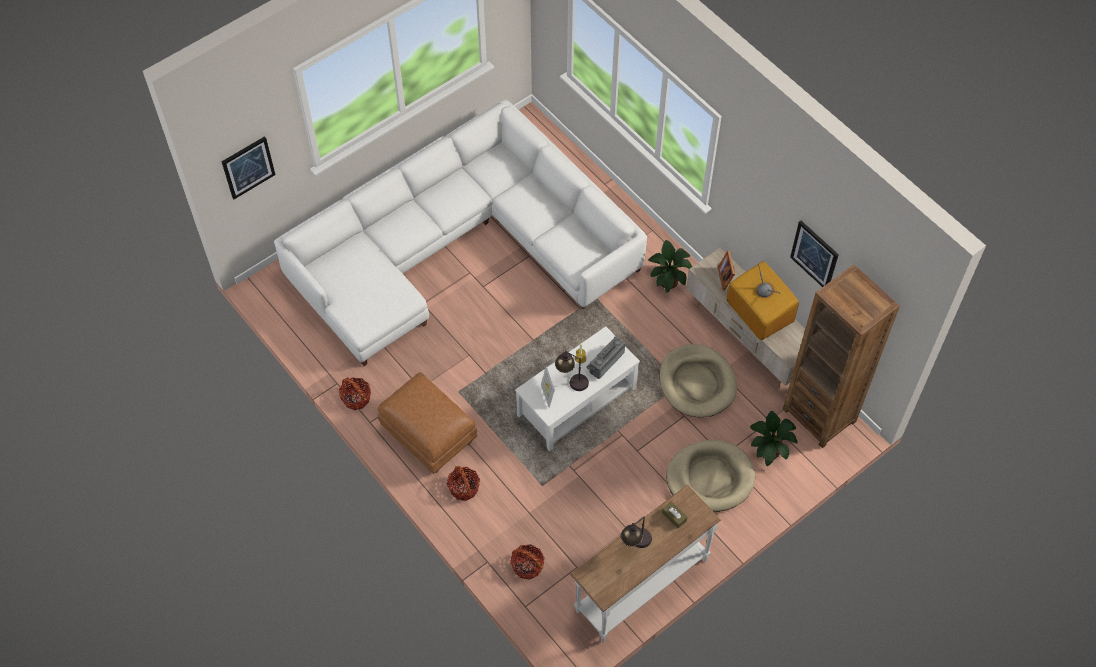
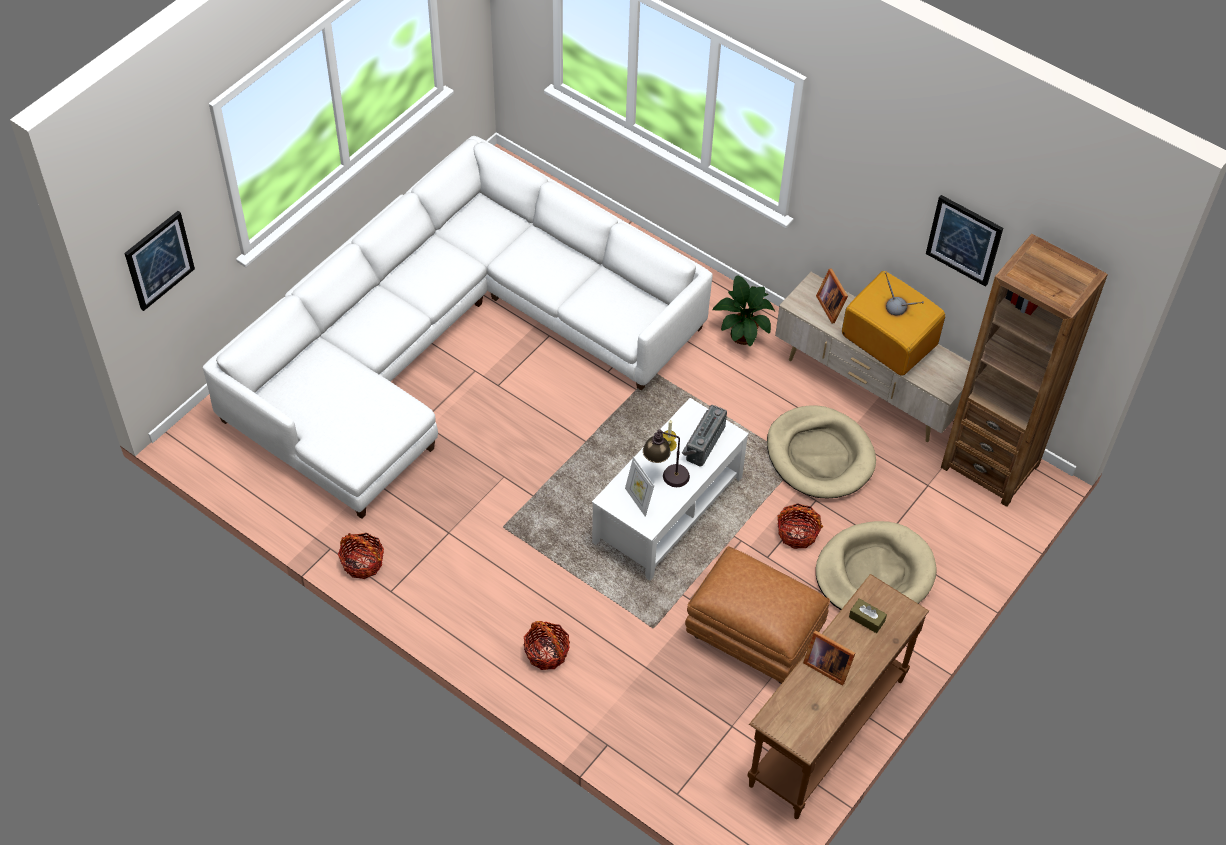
camera: 15 degrees left, 5 degrees down
brown ottoman [377,372,477,474] -> brown ottoman moved to [685,546,830,684]
basket [510,544,545,580] -> basket moved to [777,503,823,549]
white console table [570,485,721,642] -> brown console table [747,574,929,819]
table lamp [621,517,652,548] -> picture frame [803,630,856,686]
potted plant [750,411,797,466] -> none

